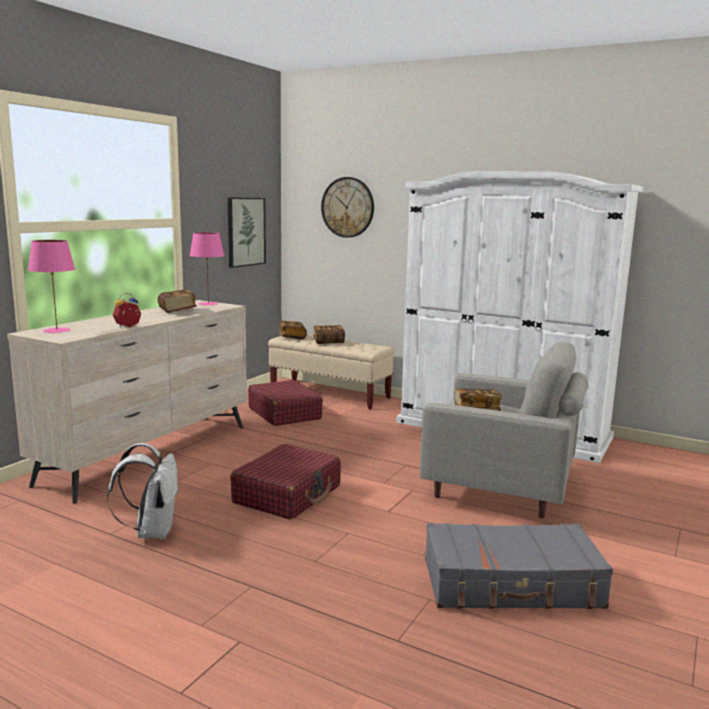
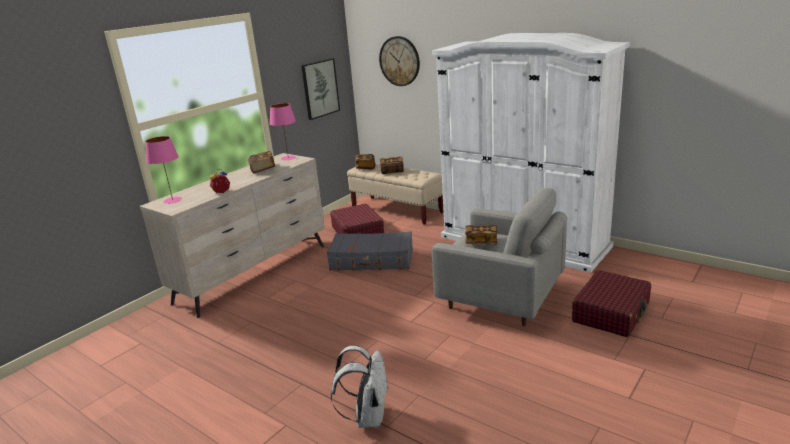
camera: 10 degrees right, 10 degrees up
white backpack [107,443,178,539] -> white backpack moved to [331,346,389,428]
red suitcase [230,444,341,520] -> red suitcase moved to [572,270,651,337]
grey suitcase [425,523,613,609] -> grey suitcase moved to [327,232,413,271]

